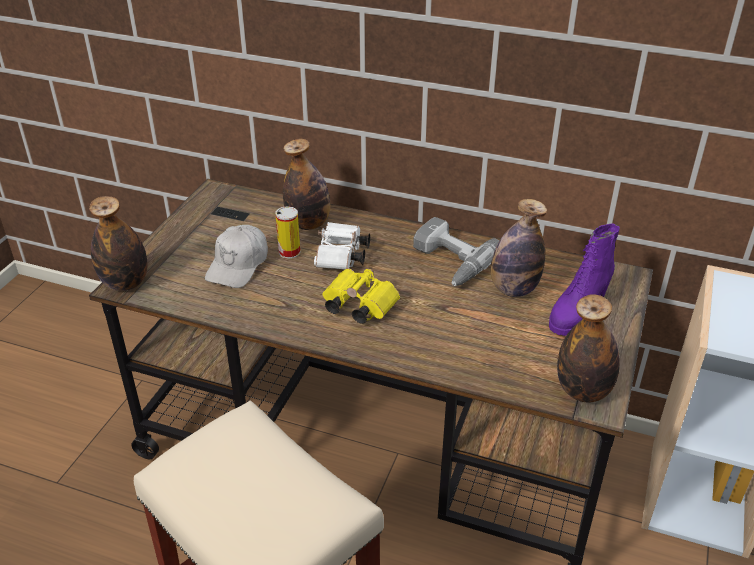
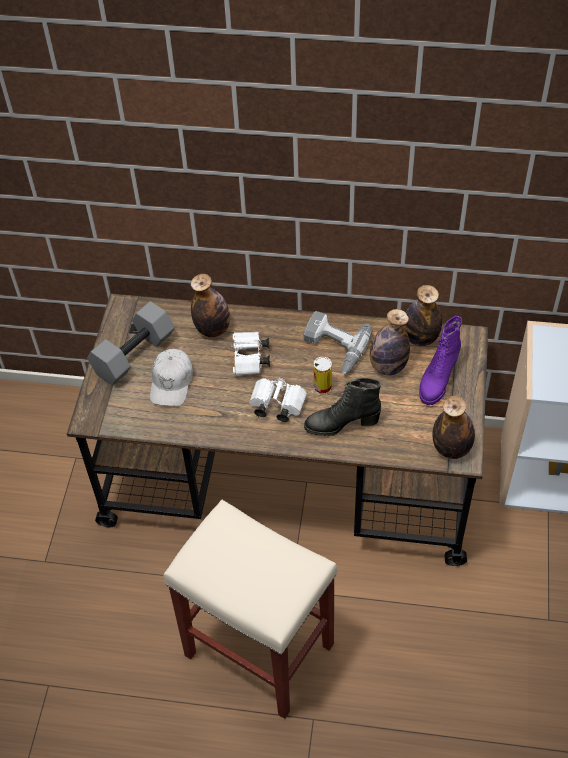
camera: 10 degrees left, 15 degrees up
bottle [89,196,148,291] -> bottle moved to [403,285,442,346]
can [275,206,300,259] -> can moved to [314,357,332,395]
yellow binoculars [323,268,400,324] -> white binoculars [249,377,307,422]
none -> grey dumbbell [87,301,175,386]
none -> black boot [304,378,381,436]

